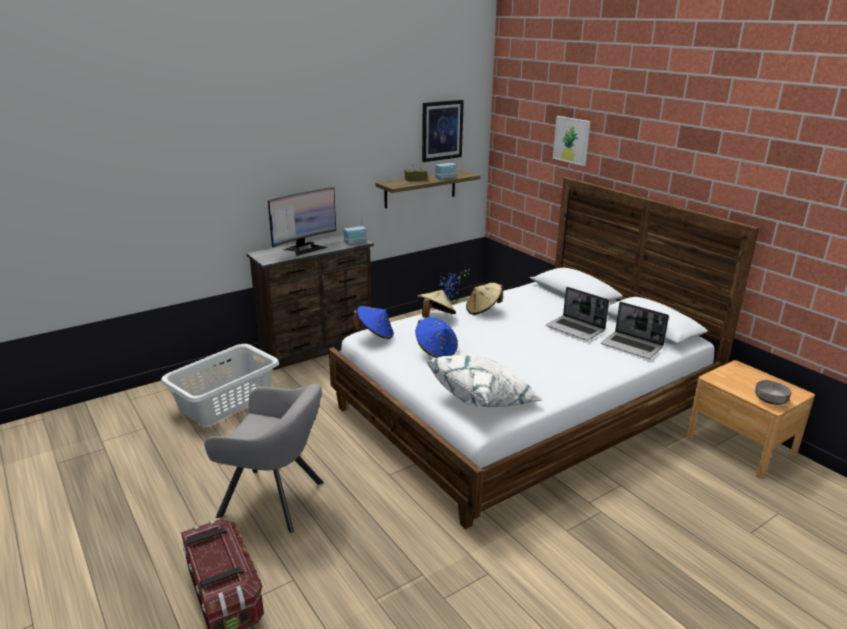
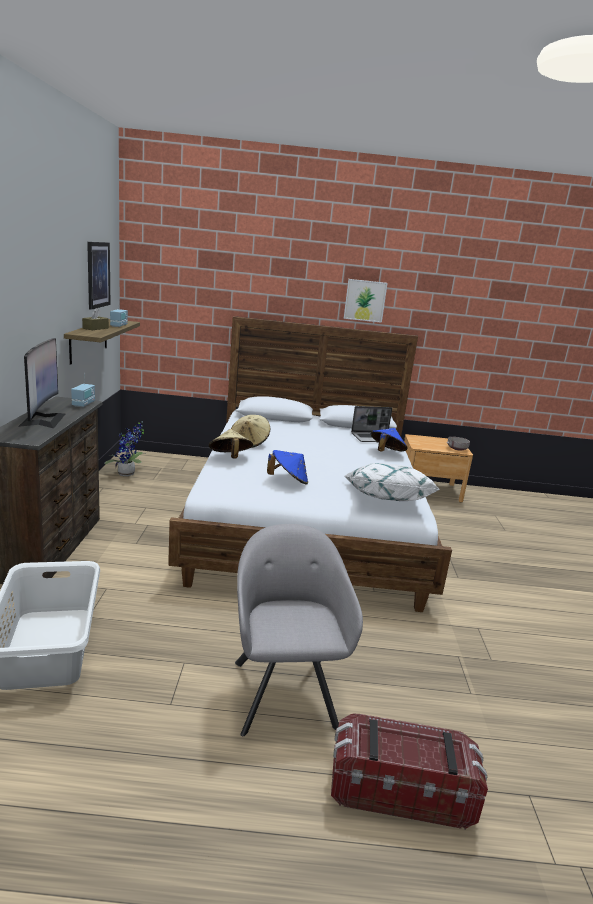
camera: 55 degrees left, 5 degrees down
grey armchair [204,384,324,533] -> grey armchair turned 60 degrees counterclockwise [235,524,363,737]
blue hat [353,306,394,339] -> blue hat moved to [371,428,407,451]
laptop [546,287,609,341] -> none
picture [553,116,590,166] -> picture moved to [344,279,388,323]

